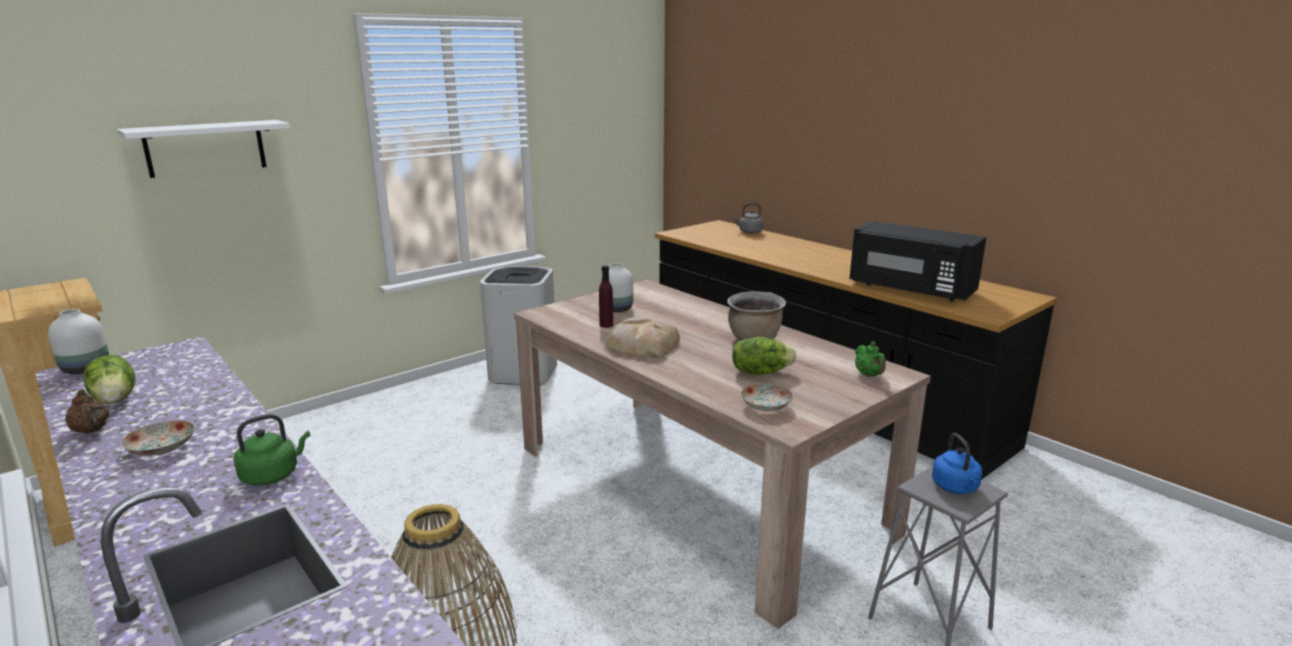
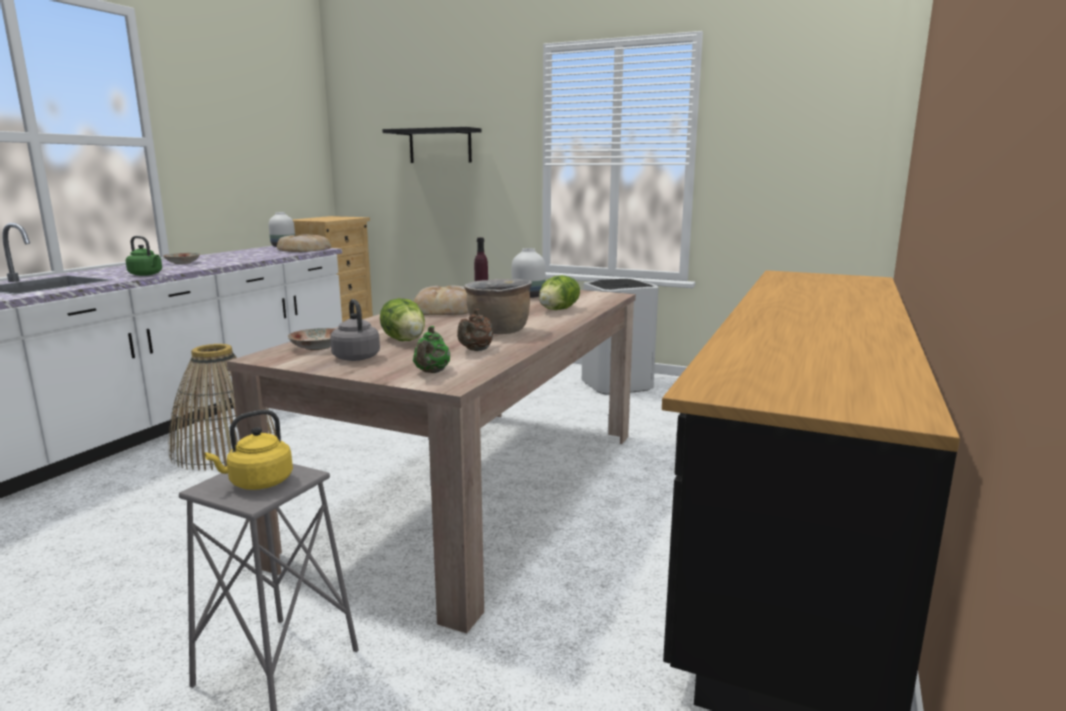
camera: 65 degrees right, 5 degrees down
brown teapot [65,389,109,434] -> brown teapot moved to [457,309,493,351]
lettuce [83,355,135,404] -> lettuce moved to [539,275,580,310]
white shelf [117,120,290,178] -> black shelf [382,127,482,163]
grey kettle [733,203,763,234] -> grey kettle moved to [330,299,380,361]
black microwave [849,221,987,301] -> none
green teapot [855,341,886,377] -> green teapot turned 45 degrees counterclockwise [413,326,450,373]
blue kettle [932,433,982,494] -> yellow kettle [205,410,293,490]
none -> bread [277,234,331,252]

